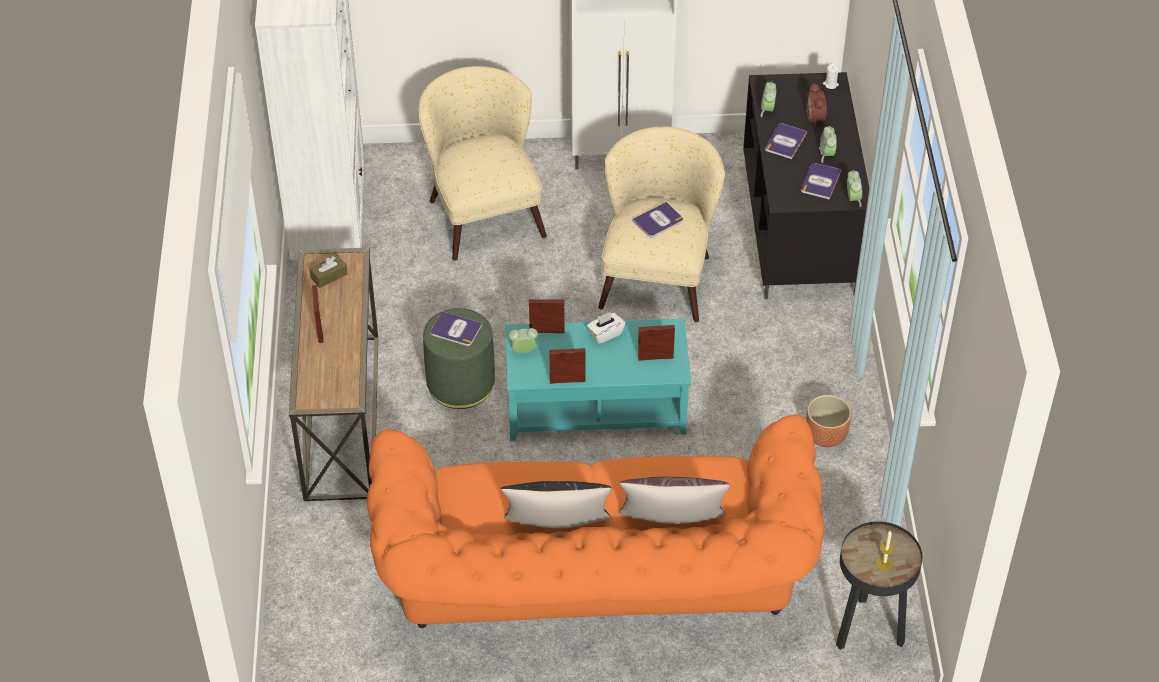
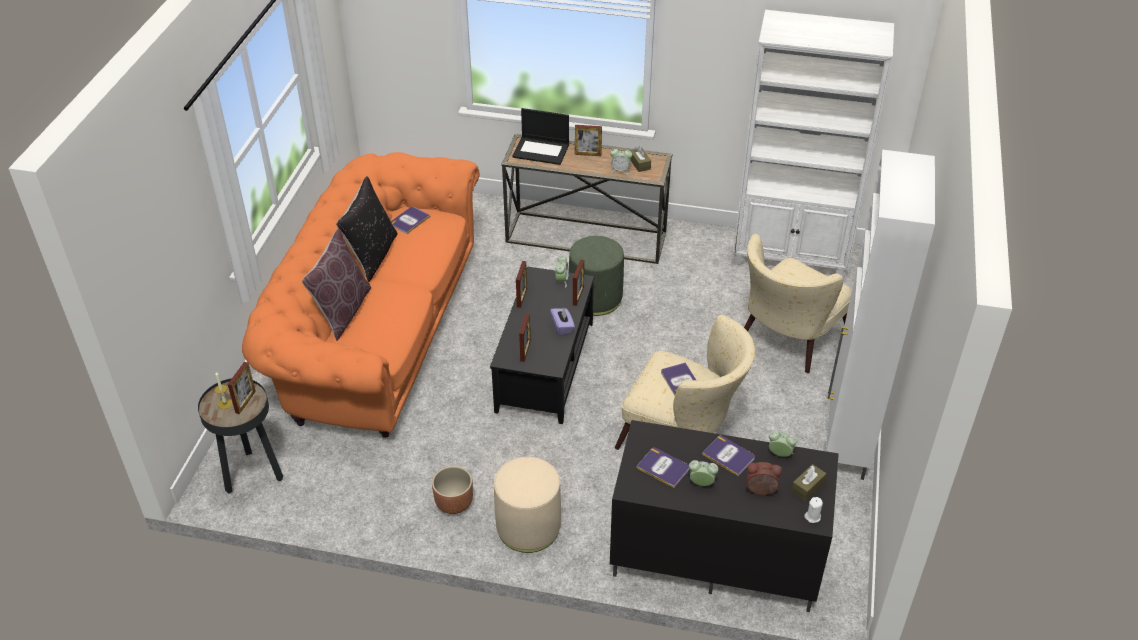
camera: 105 degrees right, 5 degrees down
beige armchair [419,66,547,261] -> beige armchair turned 135 degrees clockwise [744,234,852,373]
book [430,311,482,346] -> book moved to [391,207,430,234]
turquoise coffee table [505,319,691,441] -> black coffee table [490,267,594,424]
white tissue box [587,312,625,344] -> purple tissue box [550,308,575,336]
alarm clock [847,170,862,207] -> alarm clock moved to [610,147,632,175]
none -> picture frame [227,362,256,414]
none -> beige ottoman [494,457,561,553]
none -> laptop [512,108,569,165]
none -> brown tissue box [791,464,827,501]

